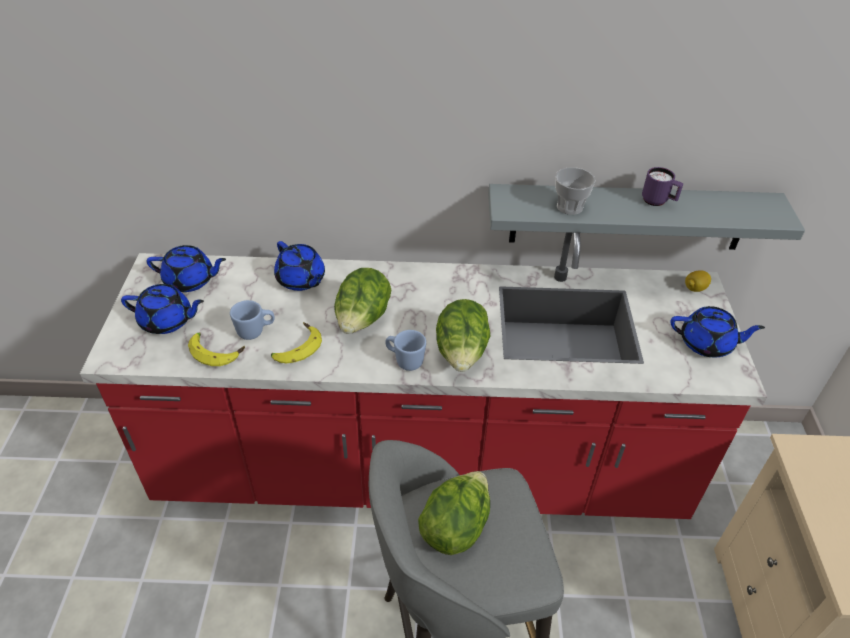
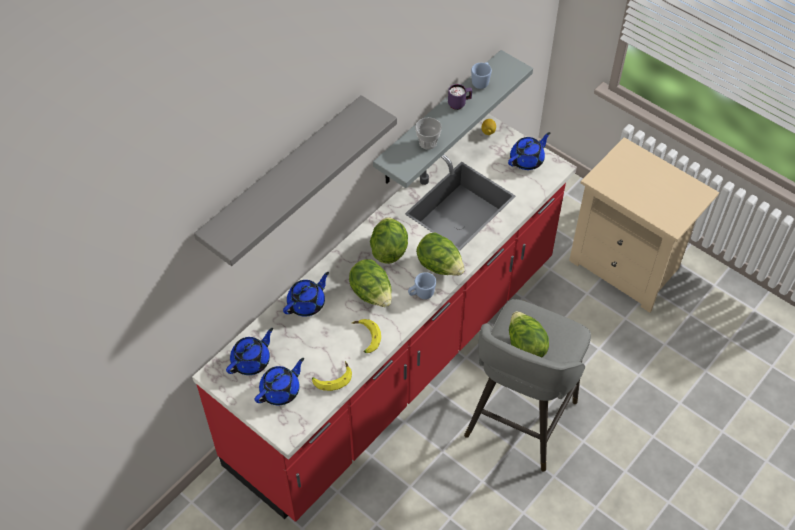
camera: 50 degrees left, 10 degrees up
blue mug [230,300,275,340] -> blue mug moved to [471,62,492,89]
blue teapot [274,241,325,291] -> blue teapot turned 45 degrees counterclockwise [283,272,329,317]
none -> grey shelf [194,95,397,266]
none -> lettuce [370,217,408,264]

